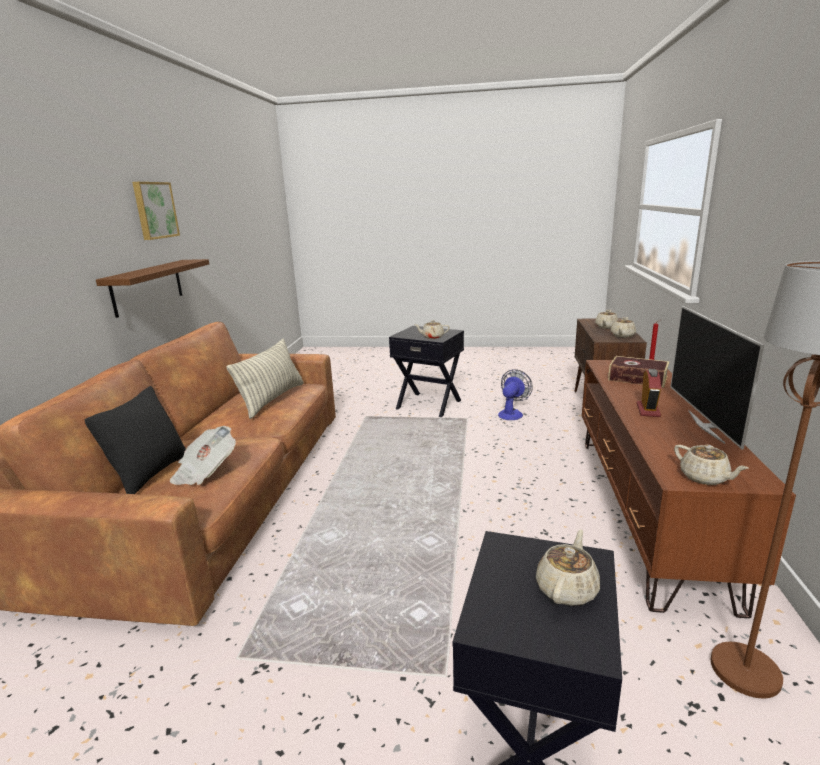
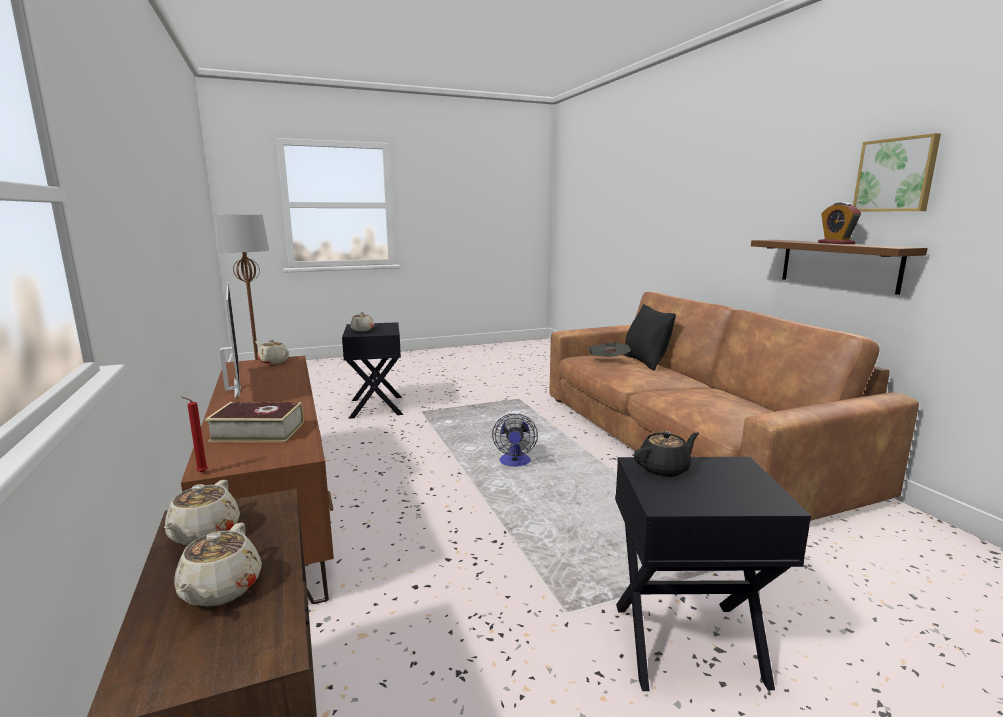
camera: 150 degrees right, 5 degrees down
pillow [226,339,304,419] -> none
beige teapot [414,320,450,339] -> black teapot [634,431,699,477]
fan [498,369,533,420] -> fan moved to [492,414,538,467]
alarm clock [637,369,661,417] -> alarm clock moved to [818,202,861,244]

